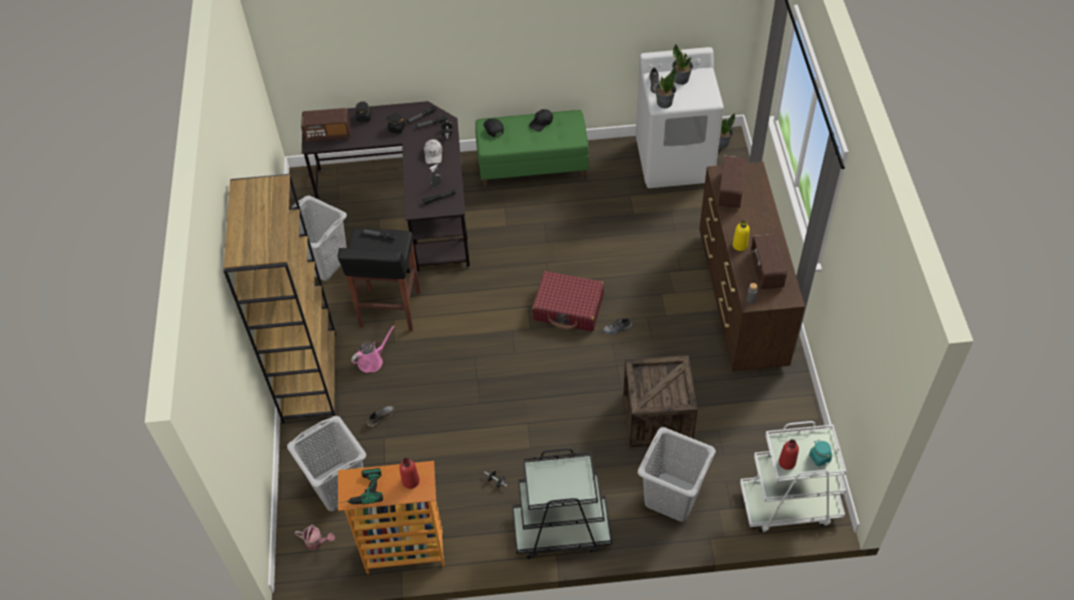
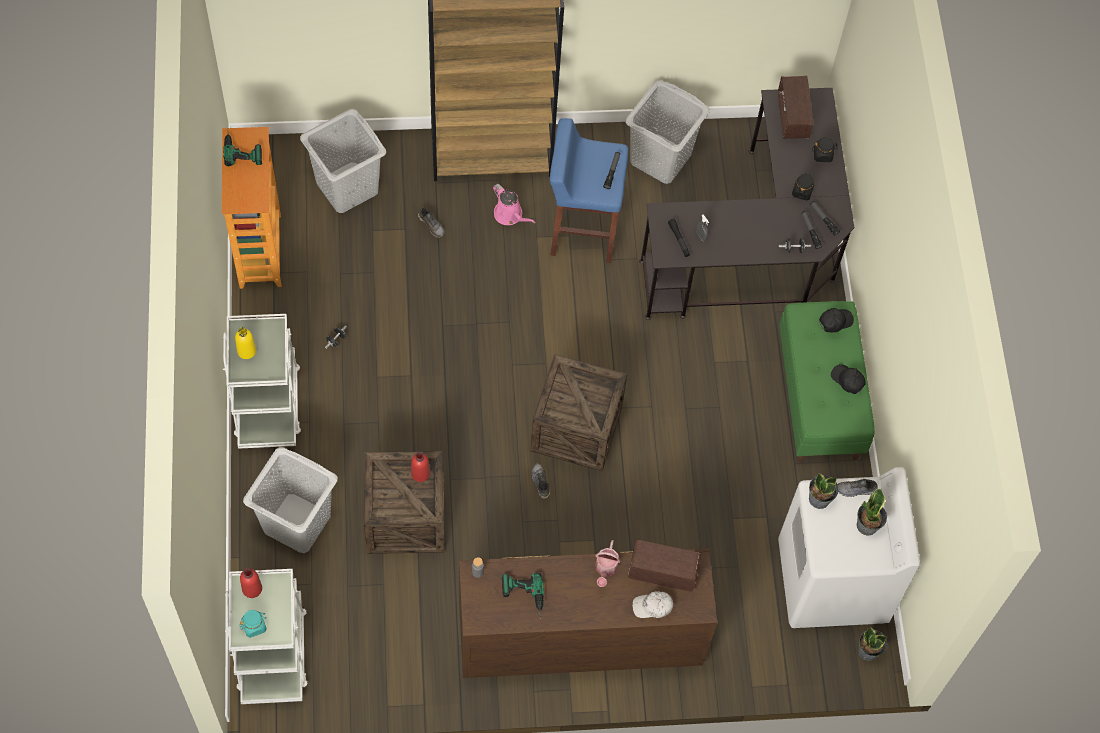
camera: 85 degrees right, 10 degrees up
watering can [295,524,335,550] -> watering can moved to [596,540,620,587]
black stool [337,228,420,331] -> blue stool [550,118,628,263]
red bottle [399,458,420,489] -> red bottle moved to [411,452,430,482]
white cap [424,139,442,164] -> white cap moved to [632,591,673,618]
black cart [512,448,612,559] -> white cart [223,314,301,449]
red suitcase [532,271,604,331] -> crate [531,354,627,471]
yellow bottle [732,220,750,251] -> yellow bottle moved to [235,327,256,359]
radio [751,234,787,289] -> power drill [502,572,544,619]

